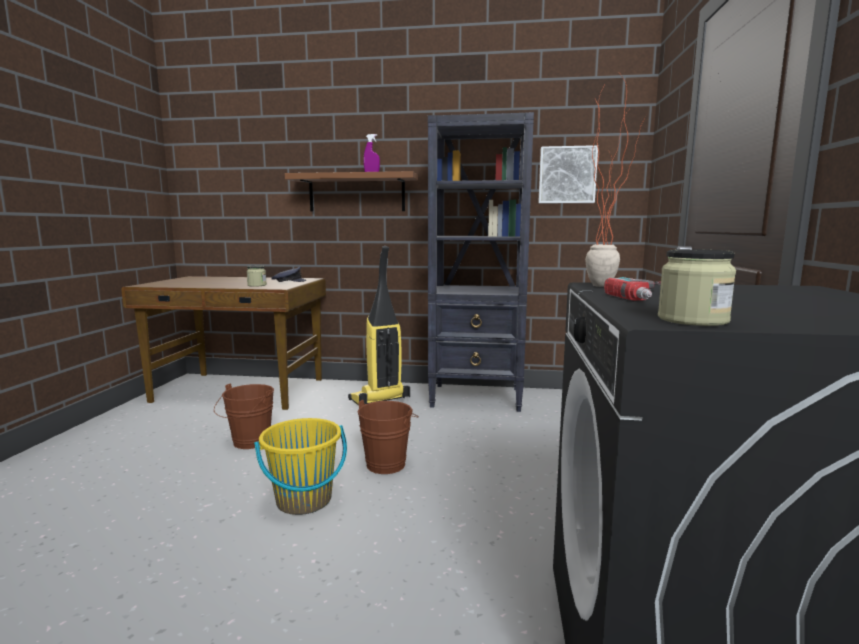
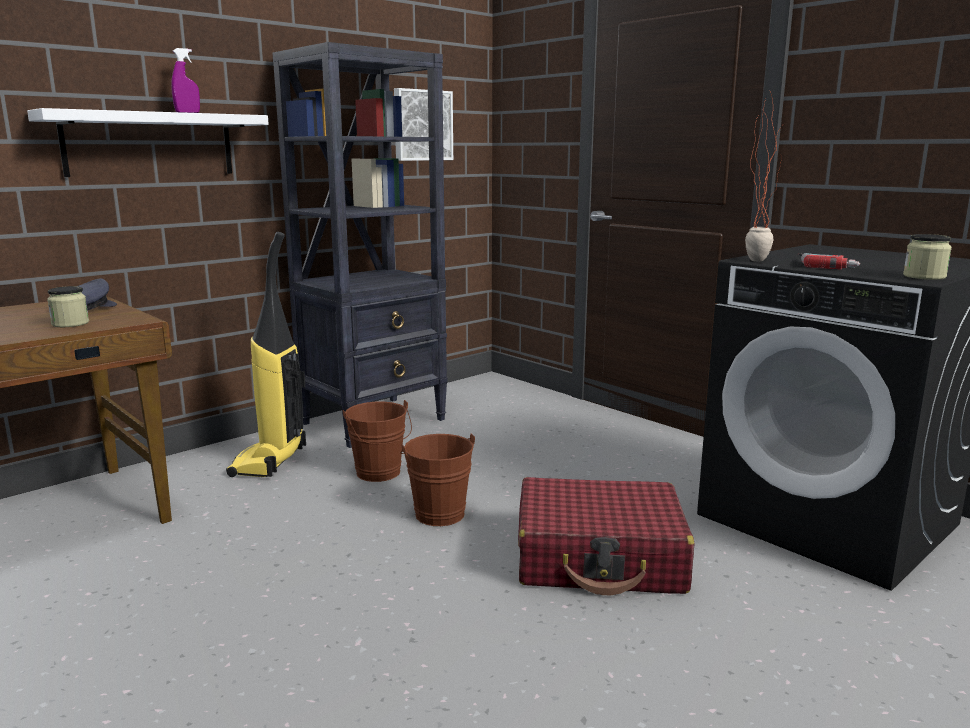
camera: 50 degrees left, 5 degrees up
brown bucket [214,383,274,449] -> brown bucket moved to [342,400,412,482]
yellow bucket [254,418,347,515] -> none
brown shelf [285,171,418,212] -> white shelf [27,108,269,177]
none -> red suitcase [518,477,695,595]

